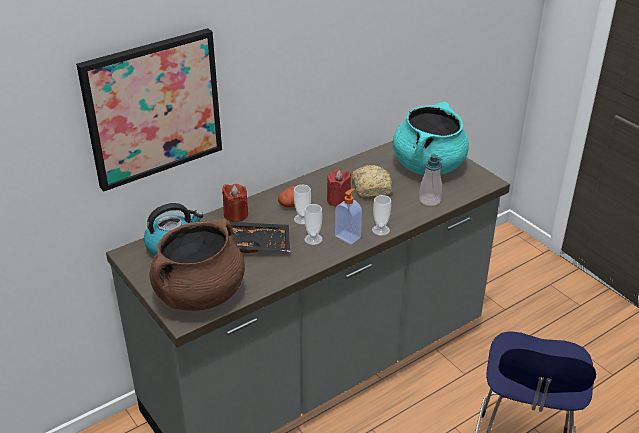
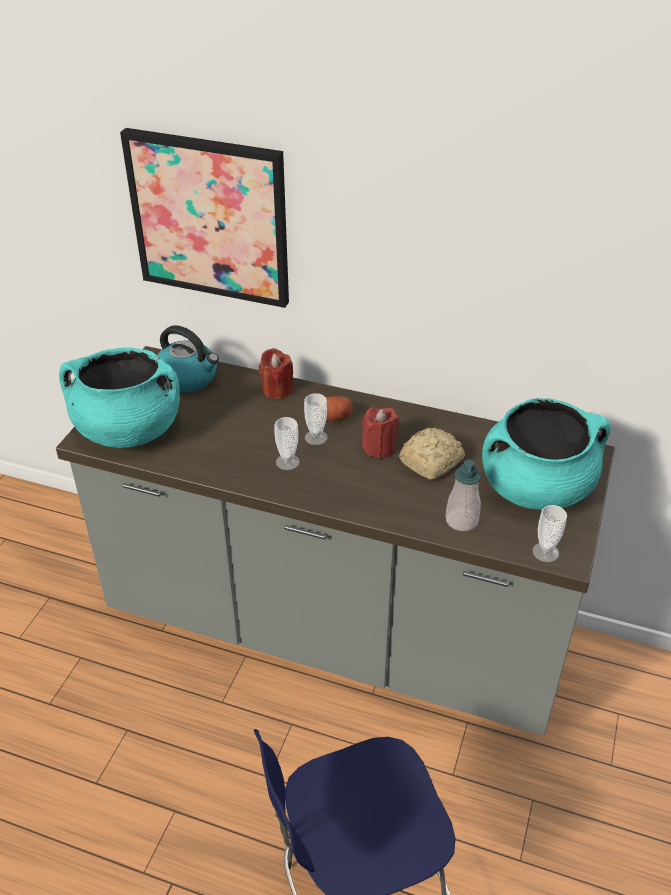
camera: 55 degrees right, 5 degrees up
brown cooking pot [150,219,245,311] -> turquoise cooking pot [59,347,180,448]
black tray [228,221,290,253] -> none
soap dispenser [335,188,362,244] -> none
cup [372,195,391,236] -> cup moved to [532,505,567,562]

